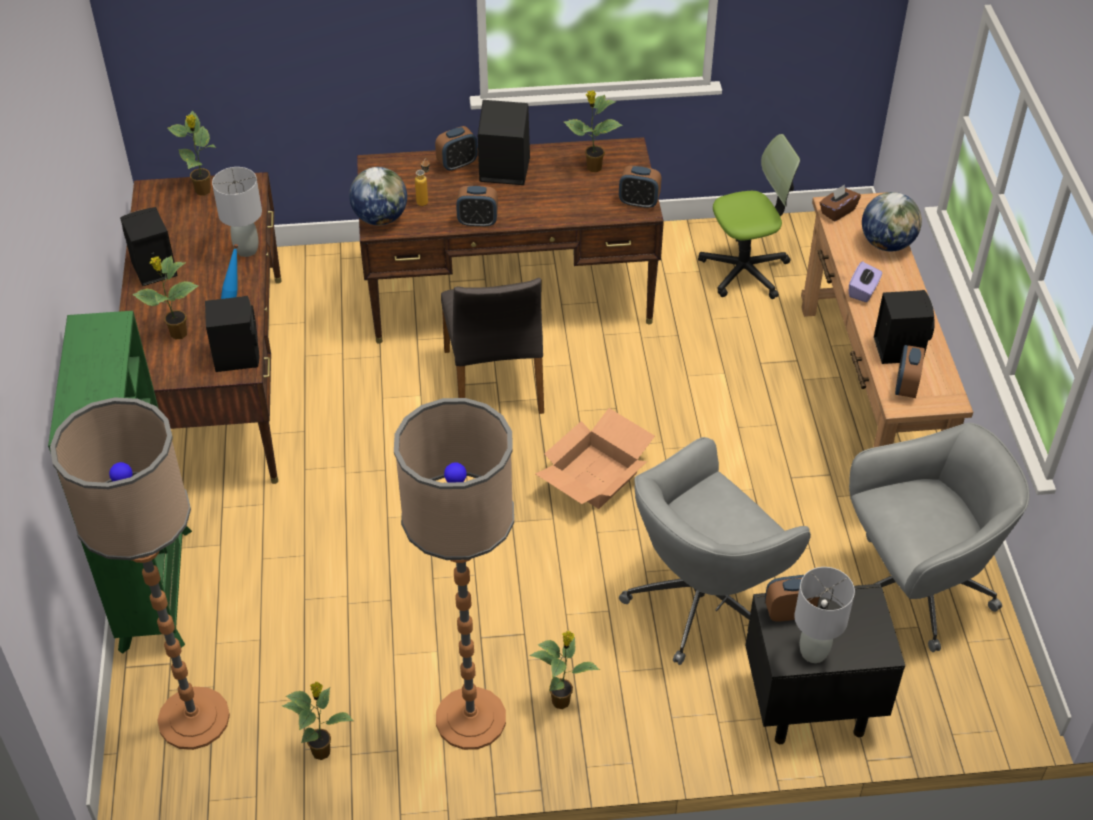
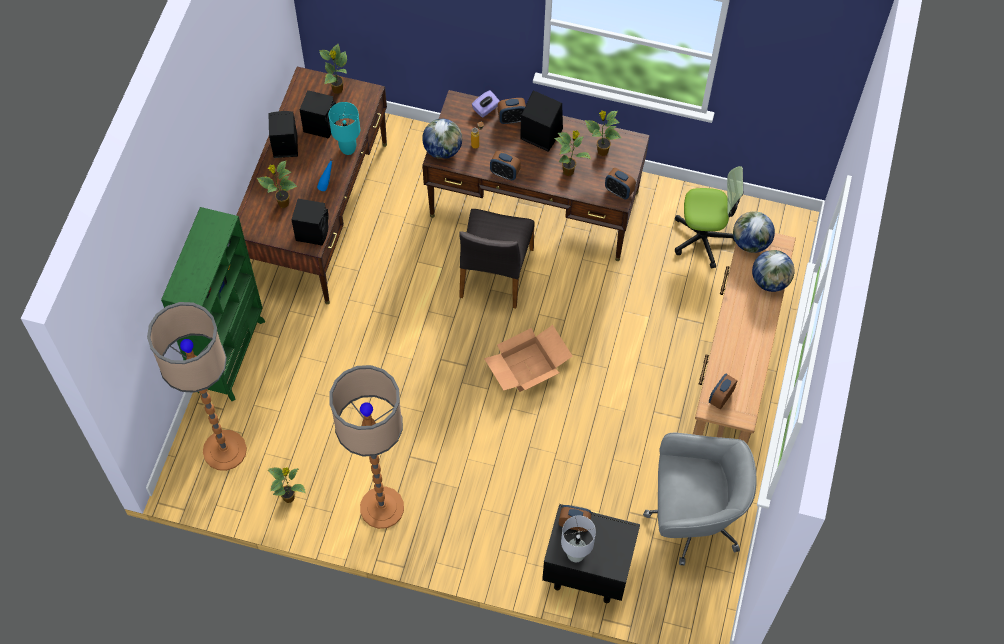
camera: 20 degrees right, 15 degrees up
grey table lamp [212,167,262,257] -> turquoise table lamp [329,102,360,155]
potted plant [529,631,600,709] -> potted plant moved to [554,130,591,176]
grey office chair [619,437,811,665] -> none
brown tissue box [820,185,861,221] -> globe [733,211,775,253]
purple tissue box [849,261,883,302] -> purple tissue box moved to [472,90,500,118]
black speaker [874,290,935,364] -> black speaker moved to [299,90,336,139]

